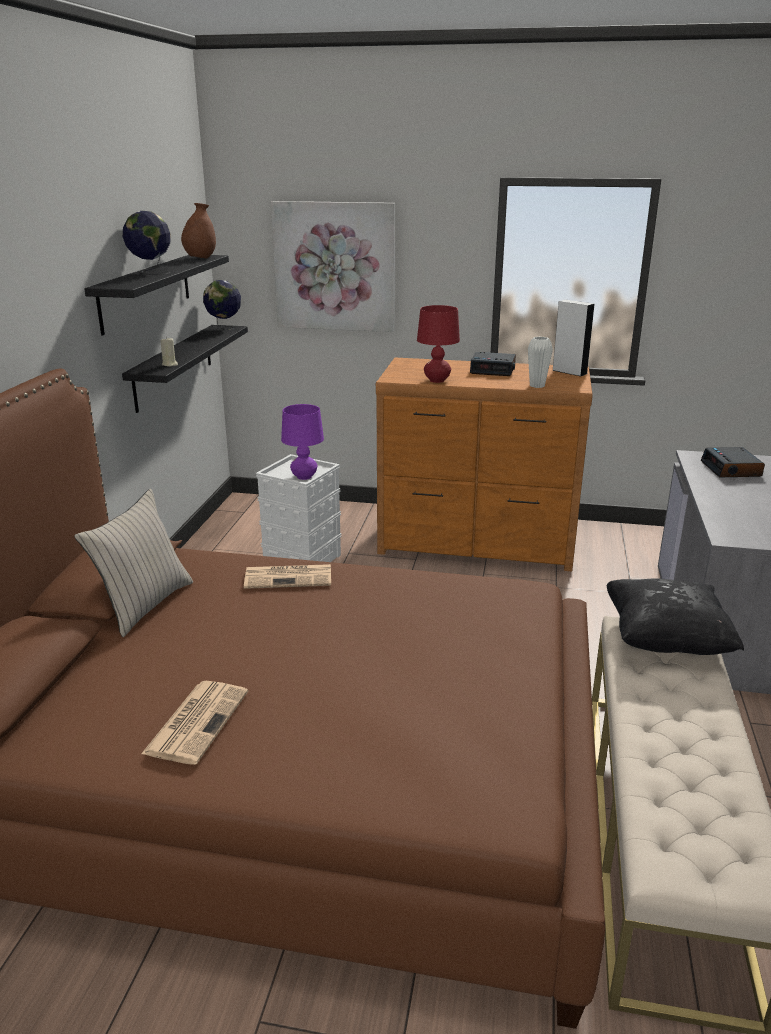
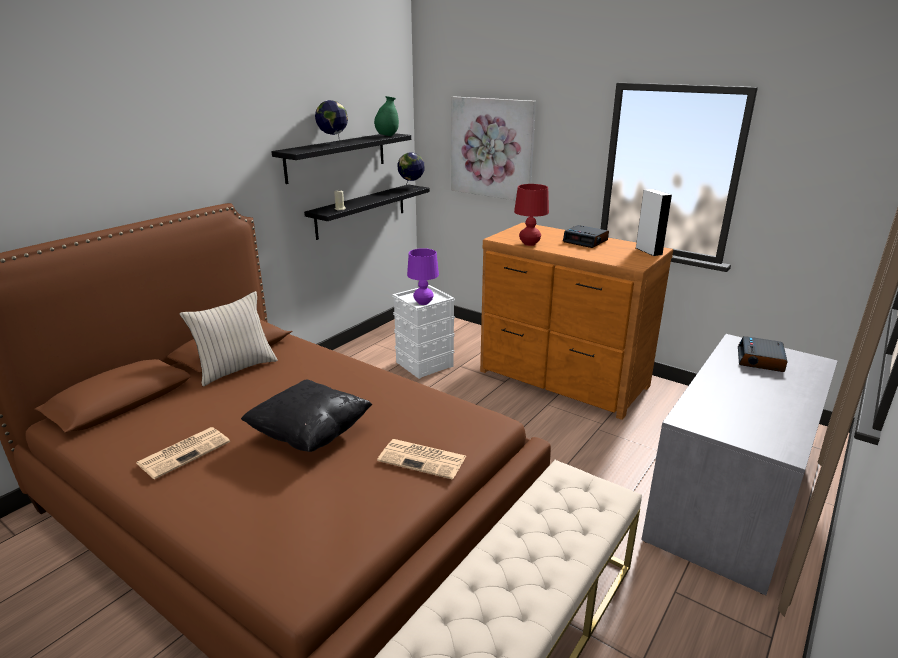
camera: 25 degrees right, 0 degrees up
brown vase [181,203,216,259] -> green vase [374,96,399,136]
newspaper [244,564,331,589] -> newspaper moved to [377,439,466,479]
white vase [528,337,553,388] -> none
black pillow [607,579,744,655] -> black pillow moved to [241,380,372,452]

